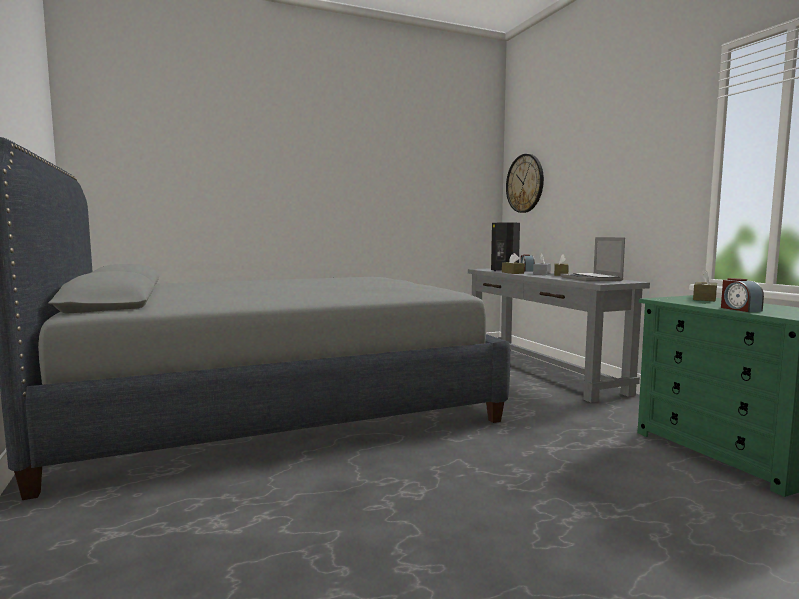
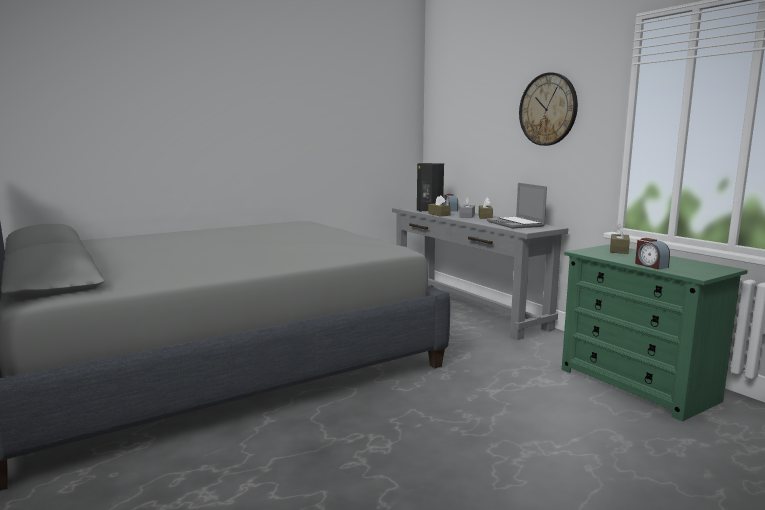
camera: 10 degrees left, 5 degrees up
wall clock [506,154,544,213] -> wall clock moved to [519,72,578,146]

